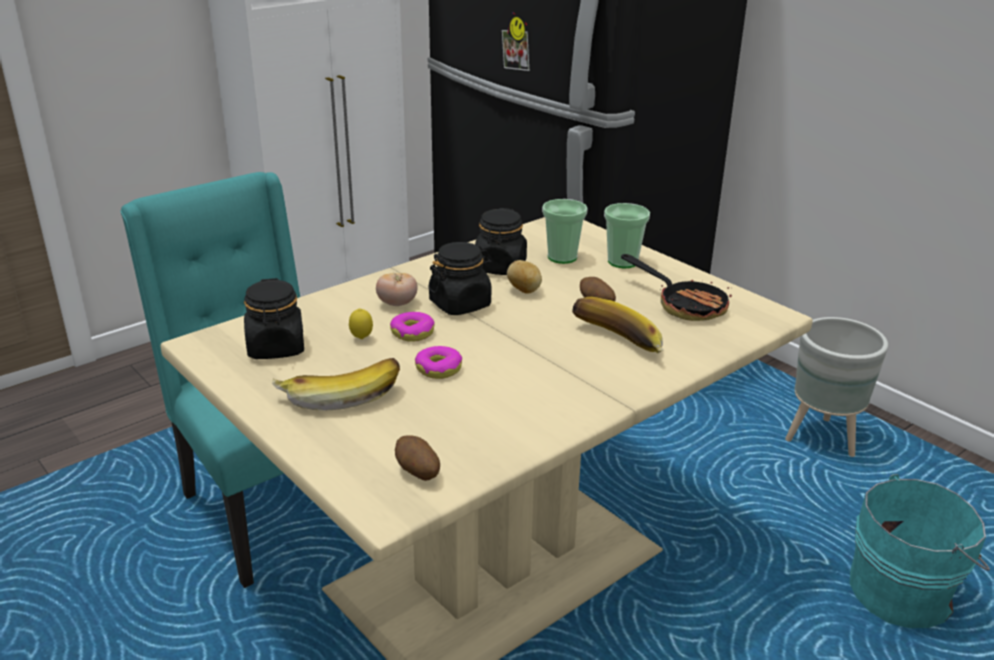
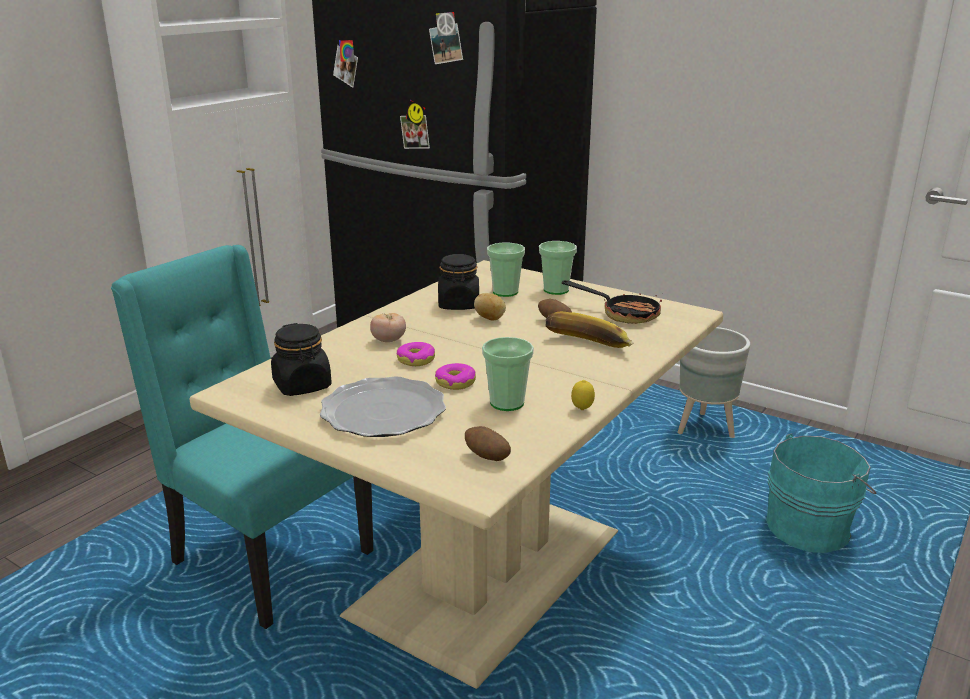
camera: 15 degrees left, 5 degrees down
banana [272,358,400,410] -> plate [320,376,446,437]
lemon [349,308,373,339] -> lemon moved to [571,380,595,410]
black jar [428,242,492,315] -> none
none -> cup [482,337,534,411]

